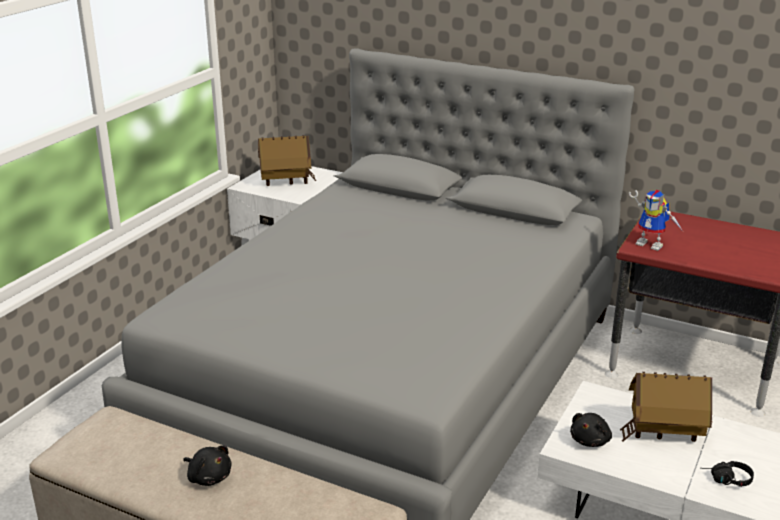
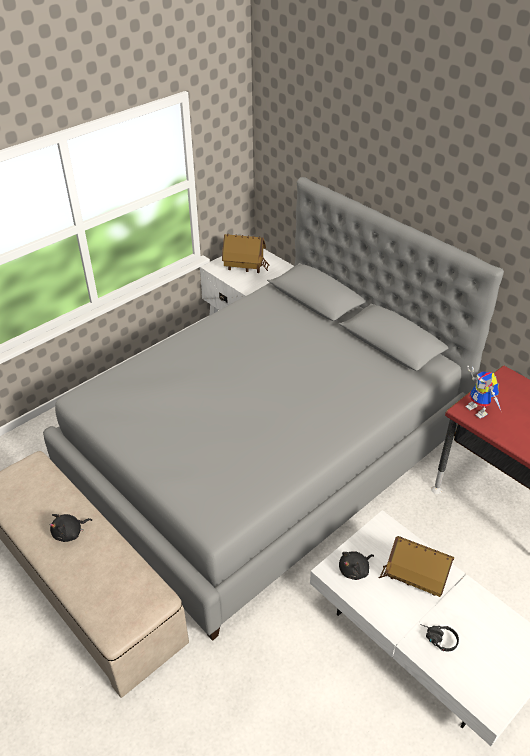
camera: 20 degrees right, 15 degrees up
black plush toy [183,445,231,486] -> black plush toy turned 90 degrees clockwise [49,514,92,542]

